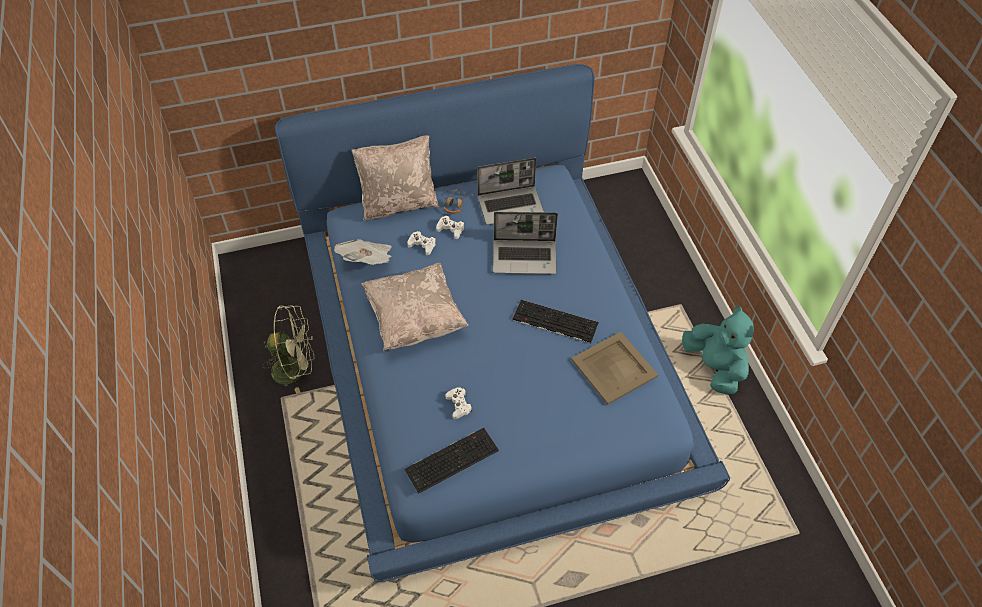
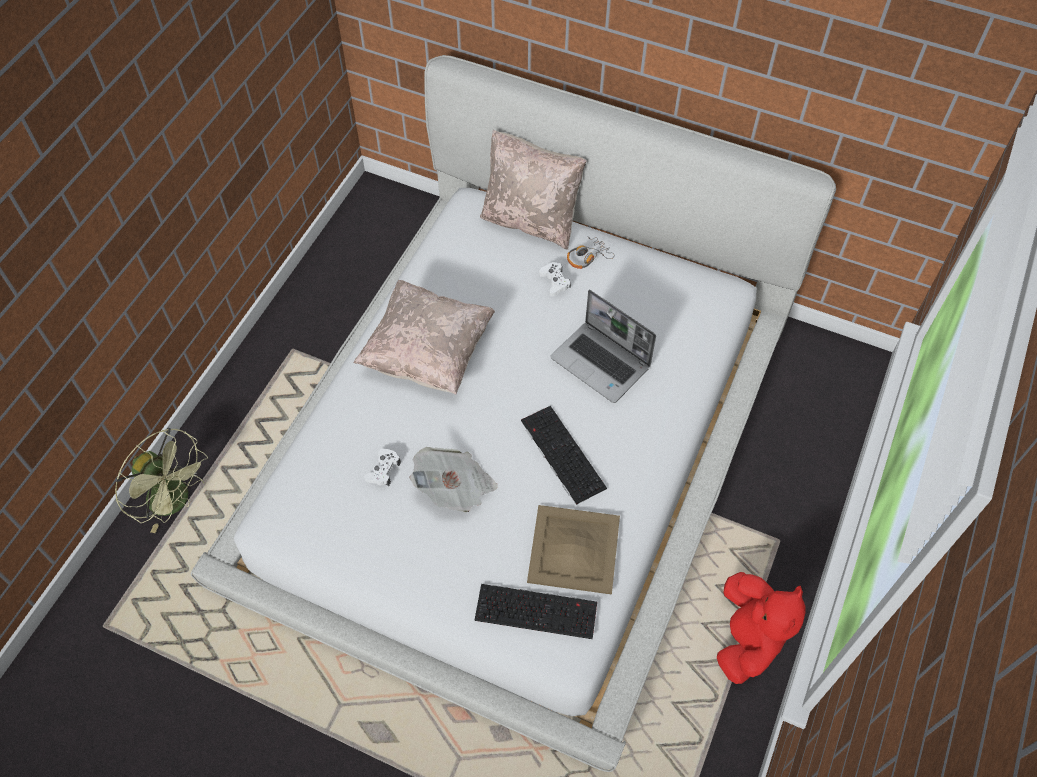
camera: 40 degrees right, 5 degrees up
green fan [262,305,314,393] -> green fan moved to [115,428,208,533]
blue bed [275,64,730,582] -> white bed [190,55,836,772]
newspaper [334,239,392,265] -> newspaper moved to [409,447,498,513]
keyboard [405,428,499,494] -> keyboard moved to [475,584,597,639]
white game controller [407,231,436,255] -> none
laptop [477,158,544,225] -> none
turquoise plush toy [682,305,754,395] -> red plush toy [717,572,806,684]

